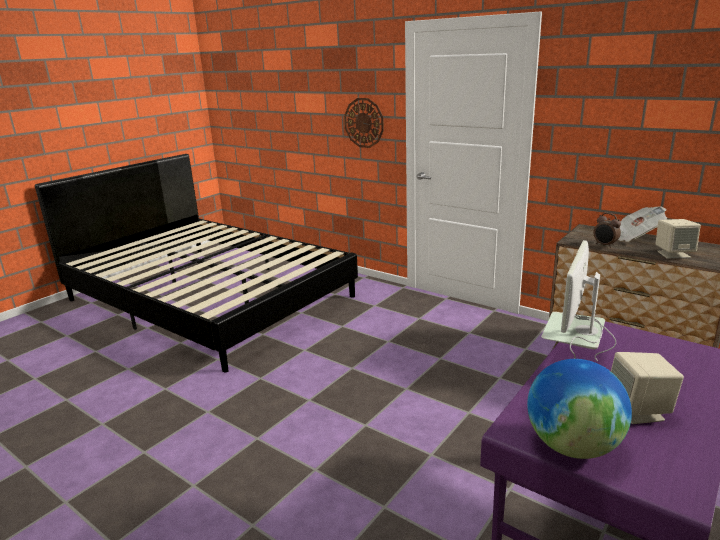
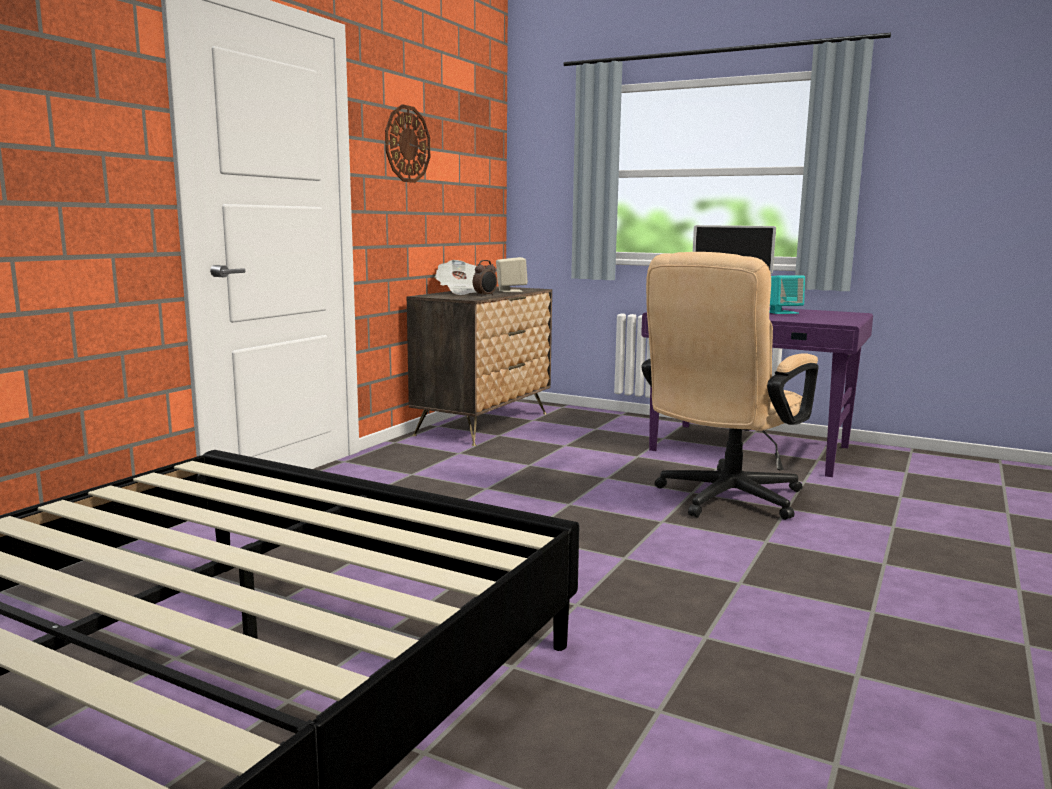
camera: 100 degrees left, 10 degrees down
wall clock [344,98,384,148] -> wall clock moved to [385,104,430,183]
globe [527,359,632,459] -> none
beige speaker [611,352,684,424] -> turquoise speaker [769,275,805,314]
none -> beige office chair [641,252,818,520]

